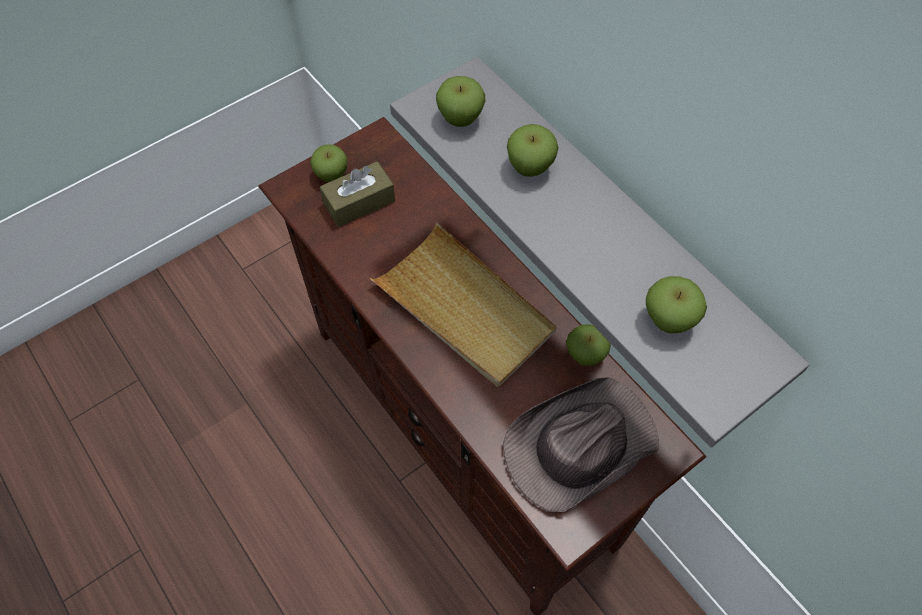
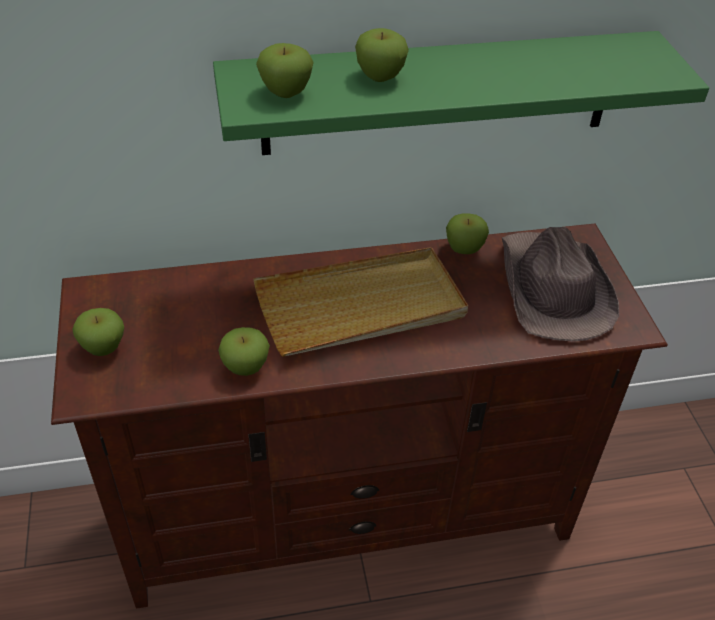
camera: 65 degrees left, 15 degrees down
brown tissue box [320,161,395,227] -> none
grey shelf [390,57,810,447] -> green shelf [213,31,709,155]
apple [646,276,707,333] -> apple moved to [218,327,270,376]

